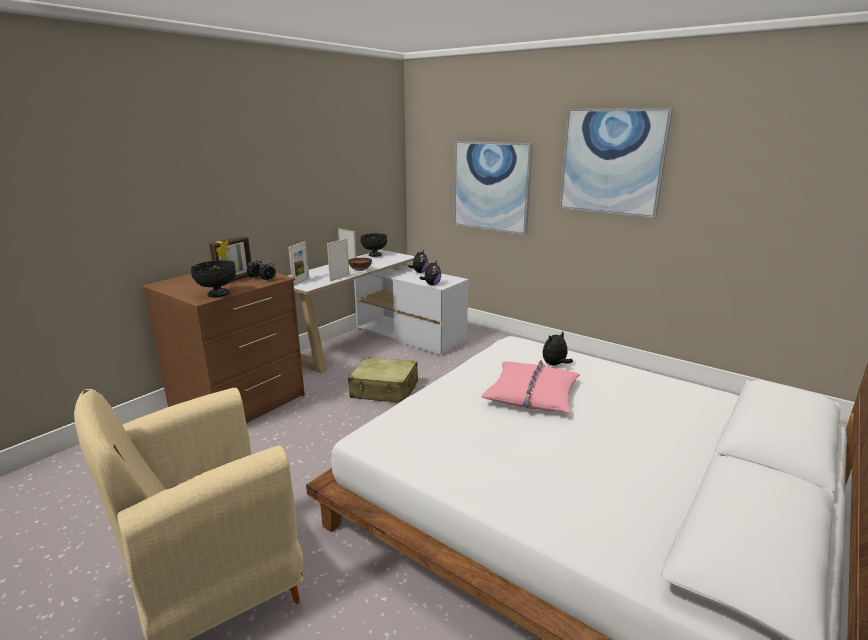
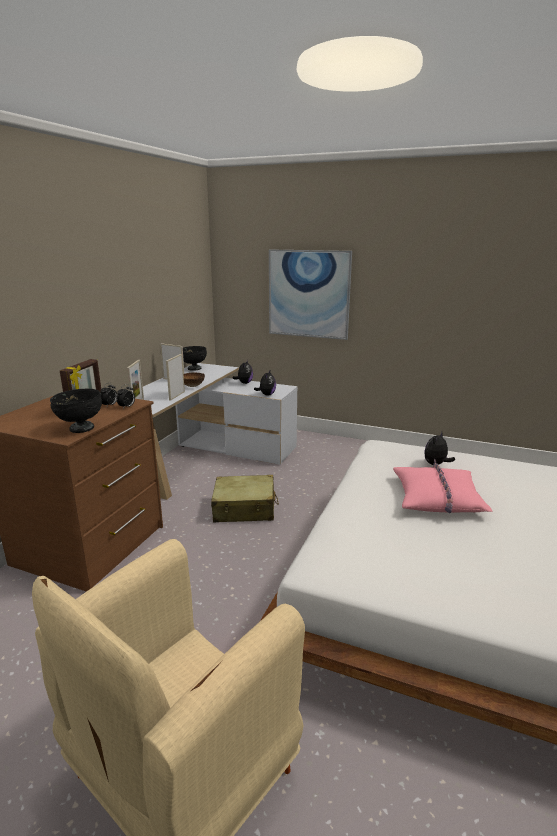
camera: 15 degrees left, 0 degrees up
picture [559,108,673,219] -> none

